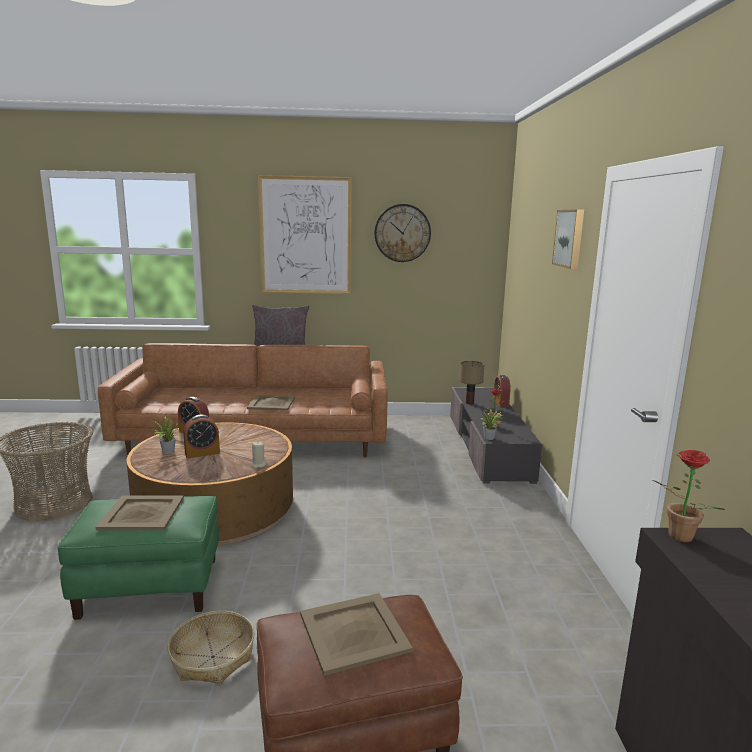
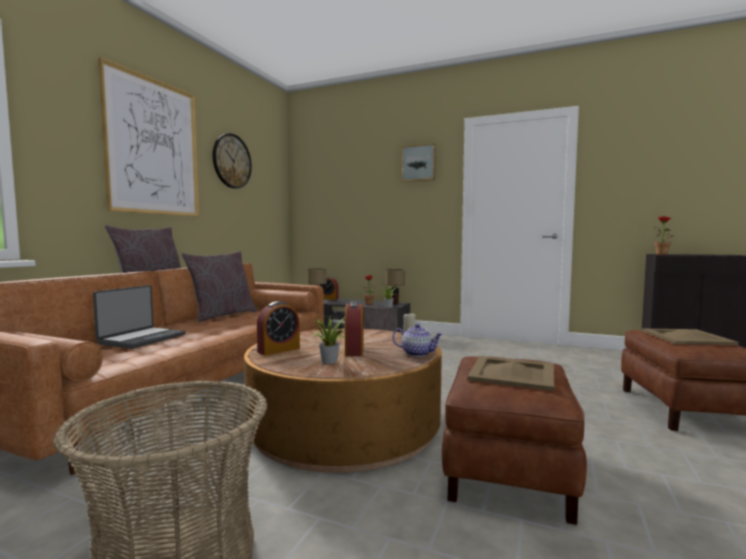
camera: 65 degrees left, 10 degrees down
green ottoman [57,496,219,620] -> brown ottoman [442,356,587,525]
basket [168,611,254,684] -> none
beige tray [247,395,295,411] -> none
none -> laptop [93,285,186,349]
none -> grey pillow [181,251,257,322]
none -> table lamp [385,269,405,304]
none -> teapot [392,324,443,357]

